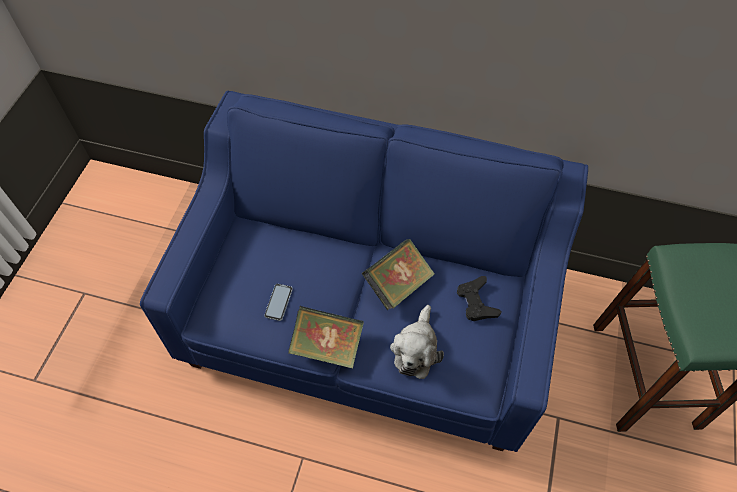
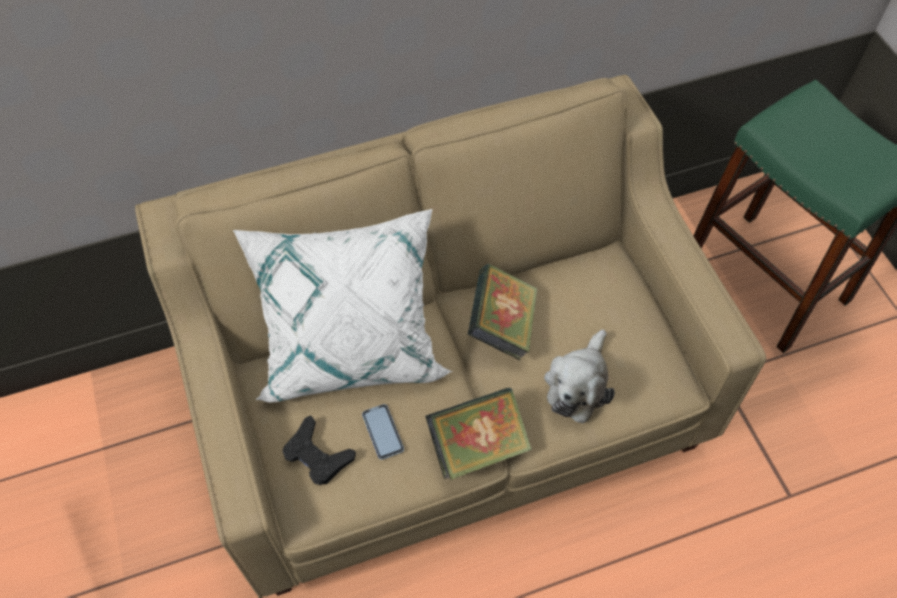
camera: 35 degrees left, 0 degrees up
blue sofa [140,91,588,452] -> beige sofa [135,75,766,598]
plush toy [390,305,444,379] -> plush toy turned 45 degrees clockwise [544,330,615,424]
black game controller [457,276,502,321] -> black game controller moved to [283,415,356,485]
none -> white pillow [233,209,452,402]

